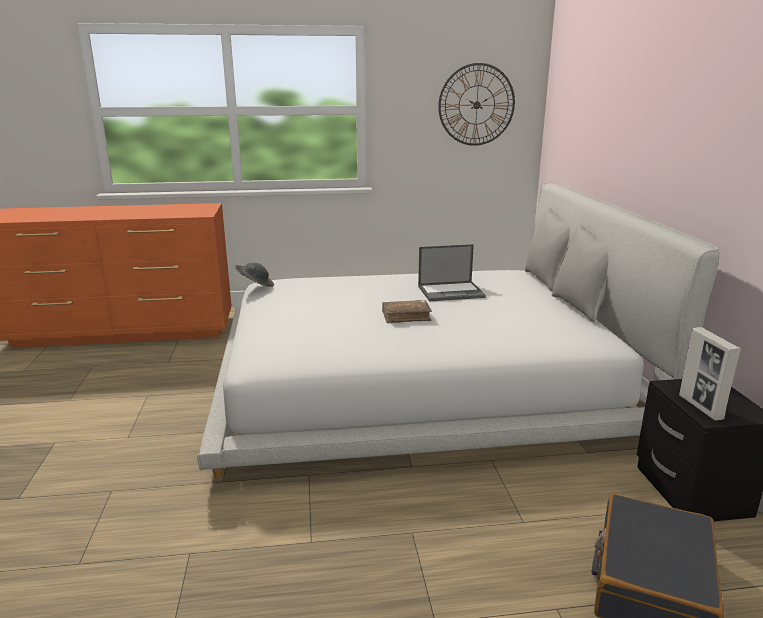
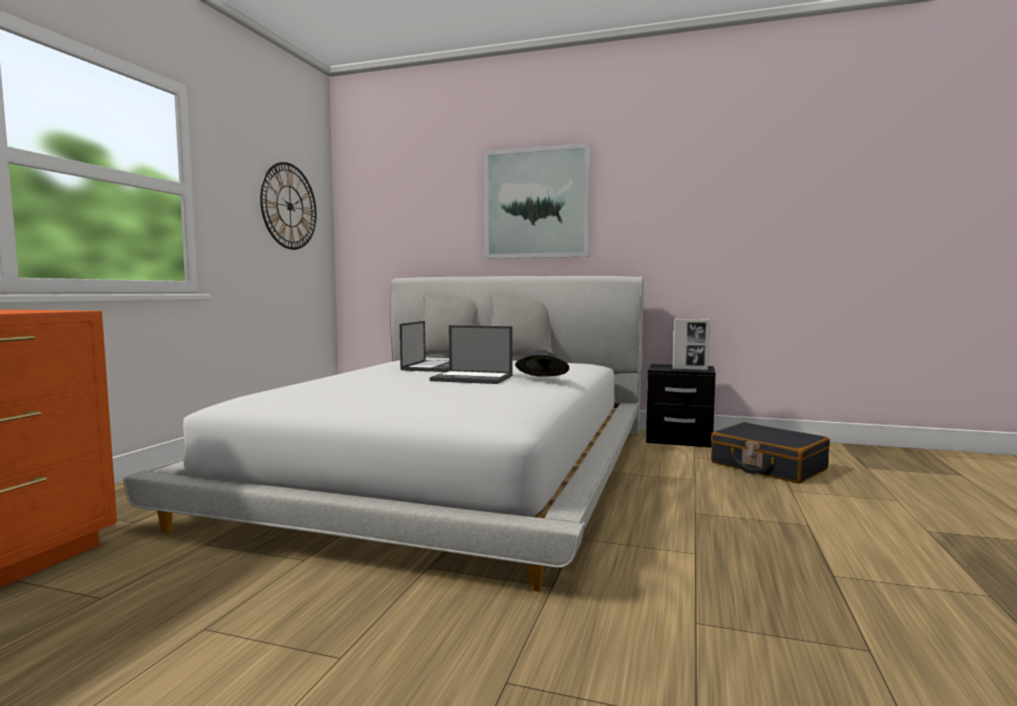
camera: 65 degrees left, 15 degrees down
grey hat [235,263,274,287] -> grey hat moved to [515,350,569,377]
brown book [382,300,432,323] -> laptop [430,325,513,384]
none -> picture [484,143,591,259]

